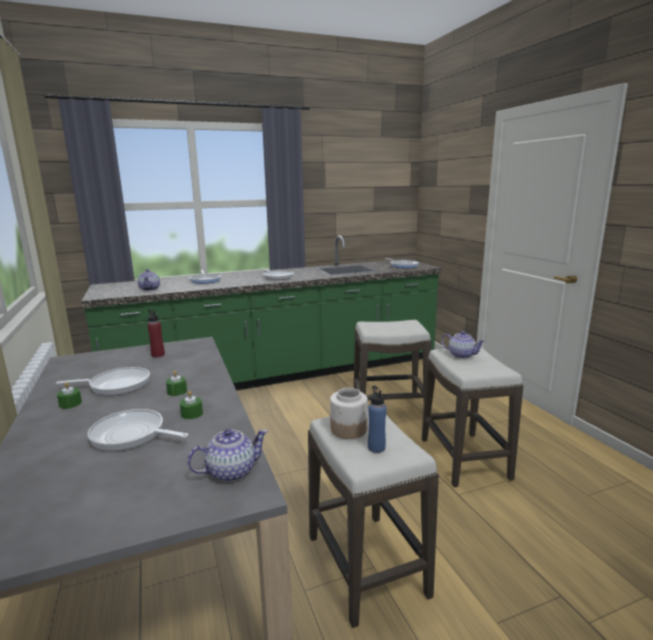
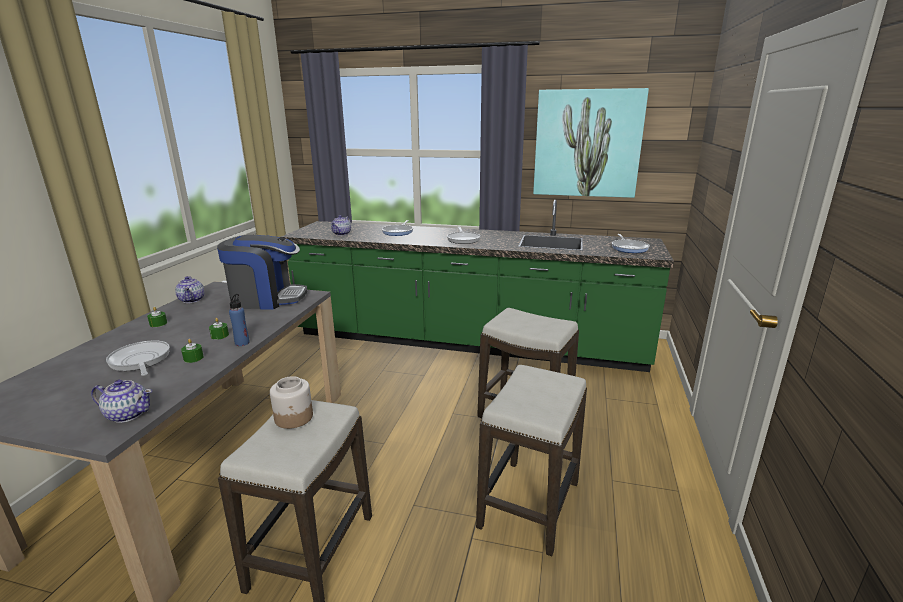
camera: 35 degrees right, 5 degrees up
frying pan [56,367,150,395] -> none
red bottle [147,309,165,358] -> coffee machine [217,235,307,310]
blue bottle [368,385,386,453] -> blue bottle moved to [229,294,250,346]
teapot [441,331,485,359] -> teapot moved to [175,276,205,303]
none -> picture [533,88,649,198]

